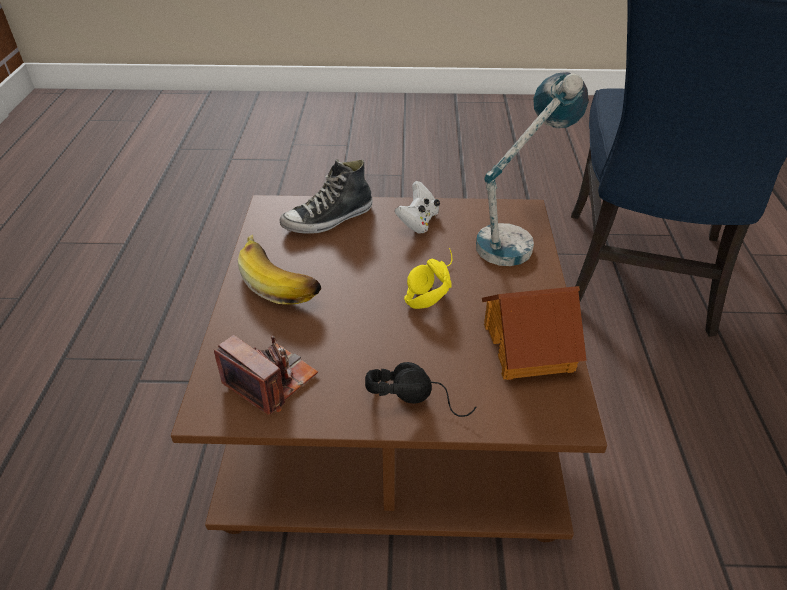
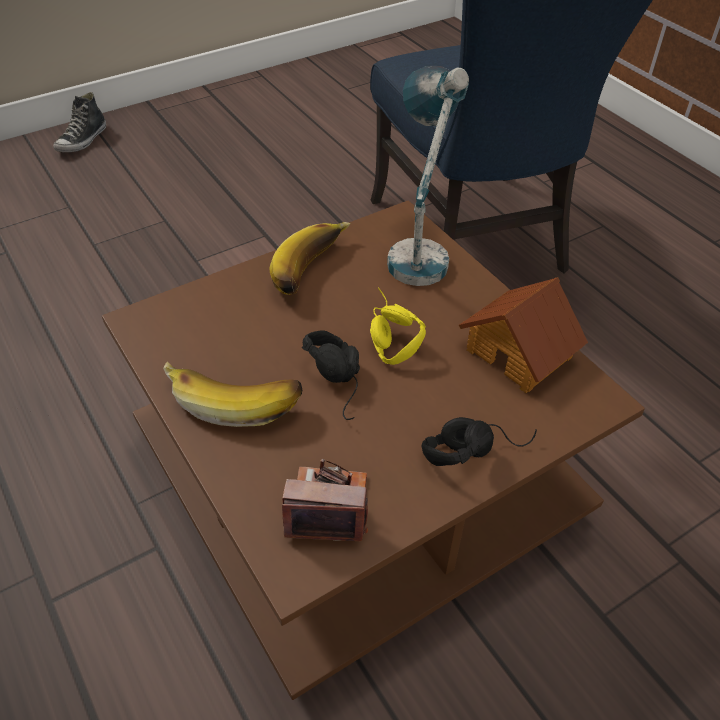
camera: 35 degrees left, 5 degrees up
shoe [279,159,373,234] -> shoe moved to [53,92,106,153]
white game controller [395,181,440,234] -> banana [270,222,351,295]
none -> black headphones [302,330,360,420]

